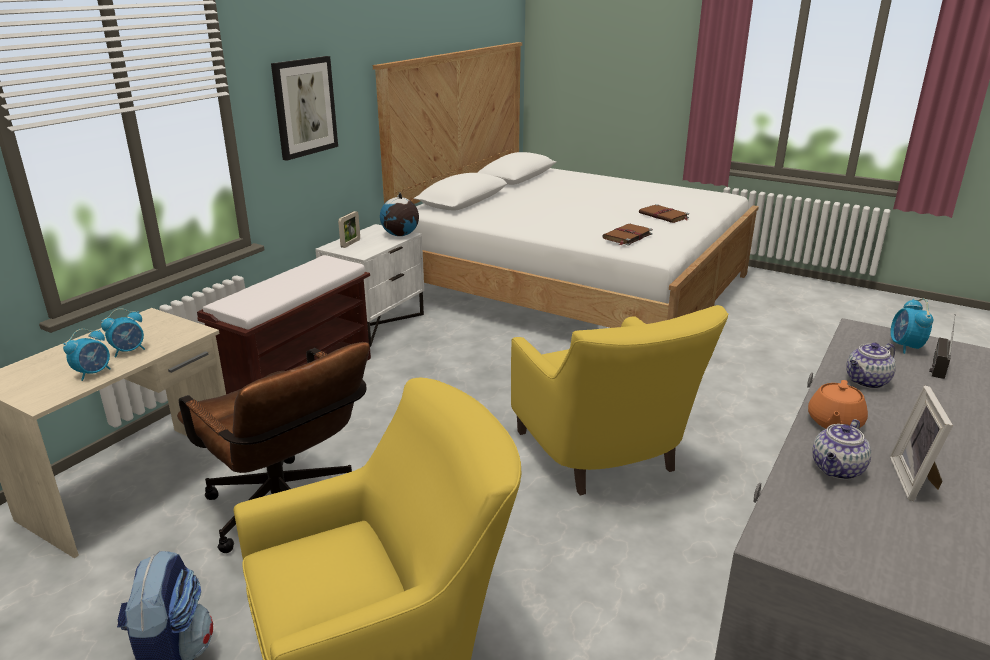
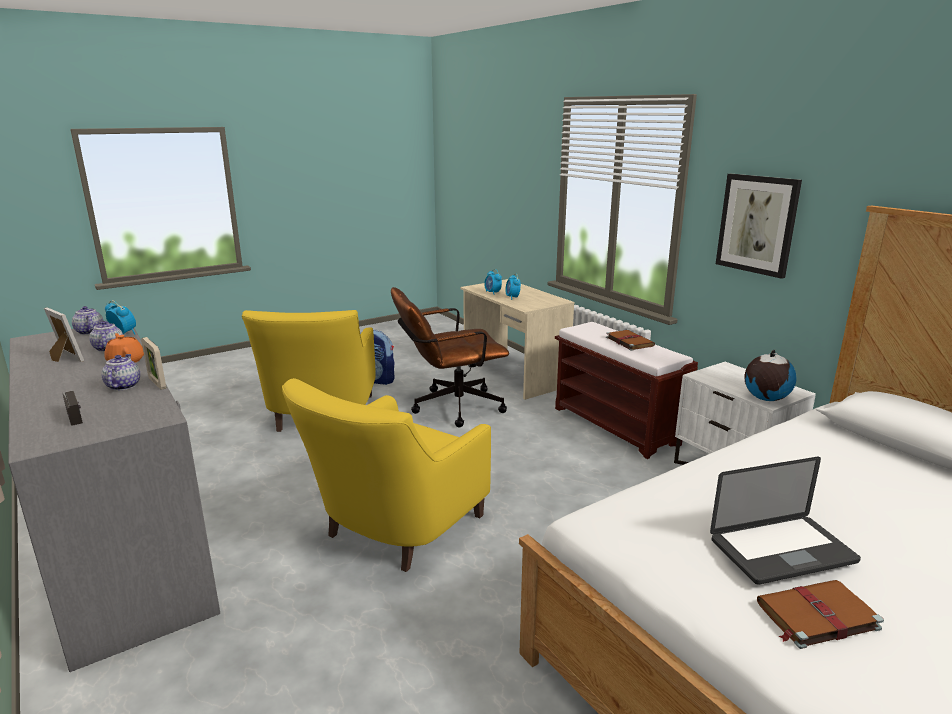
camera: 115 degrees right, 5 degrees down
picture frame [338,211,360,248] -> picture frame moved to [141,337,166,390]
yellow armchair [511,305,729,496] -> yellow armchair turned 60 degrees counterclockwise [282,378,491,572]
brown book [603,224,653,245] -> brown book moved to [606,330,655,351]
alarm clock [891,298,933,354] -> alarm clock moved to [105,300,136,335]
none -> teapot [72,306,104,335]
none -> laptop [710,457,861,585]

